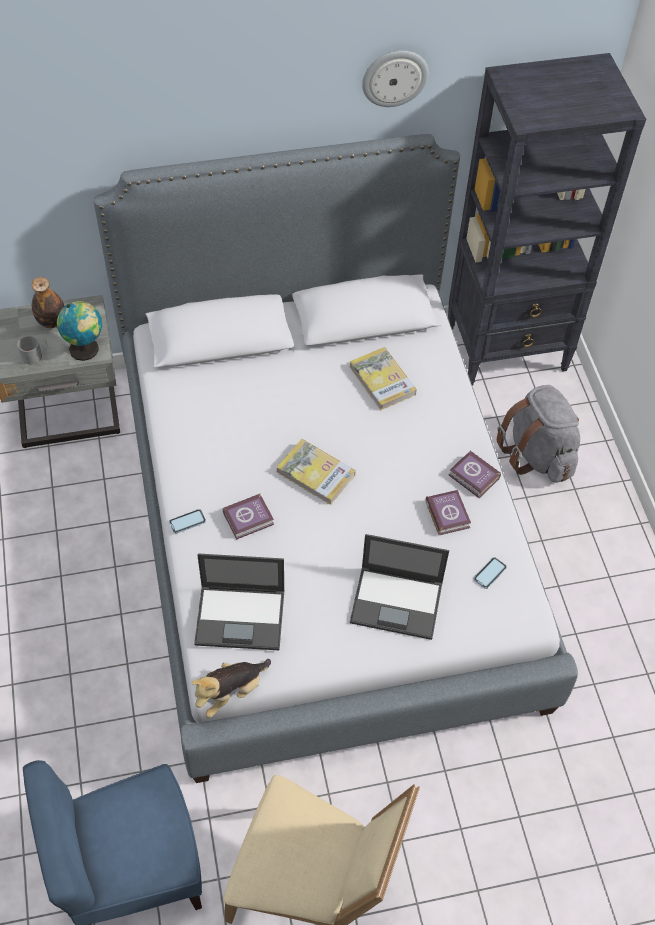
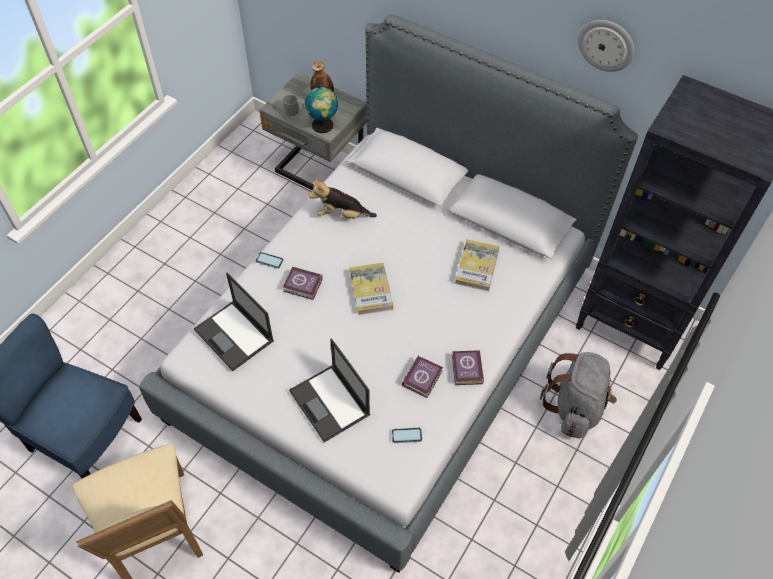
camera: 45 degrees right, 0 degrees up
plush toy [192,659,271,718] -> plush toy moved to [309,179,377,219]

